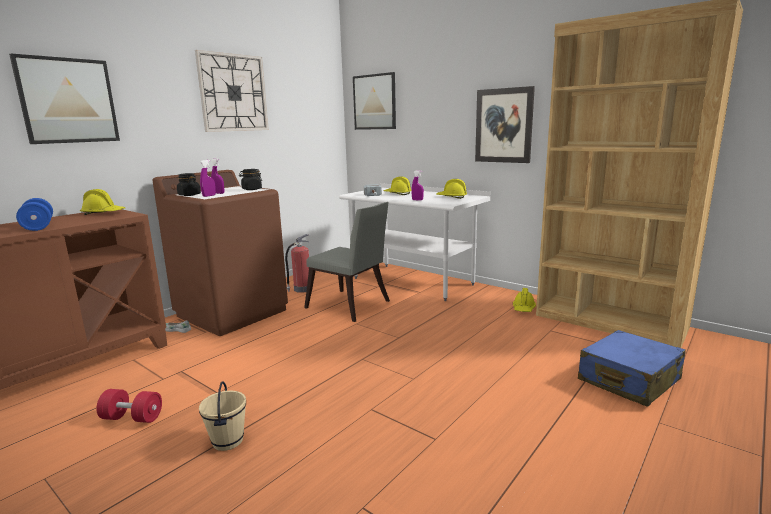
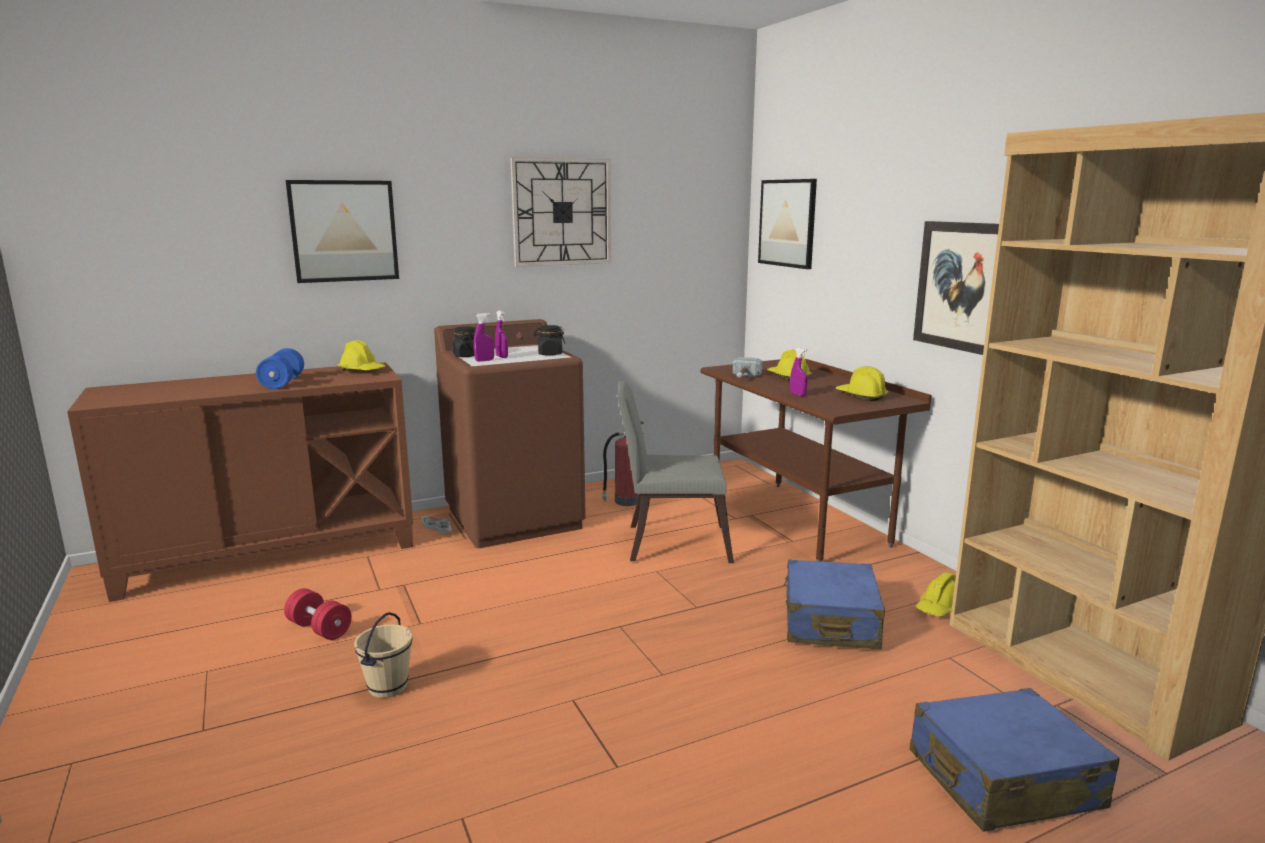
camera: 25 degrees right, 0 degrees up
grey chair [304,202,390,322] -> grey chair turned 120 degrees clockwise [617,380,734,563]
white desk [339,183,490,301] -> brown desk [700,359,932,562]
none -> blue suitcase [783,560,885,649]

